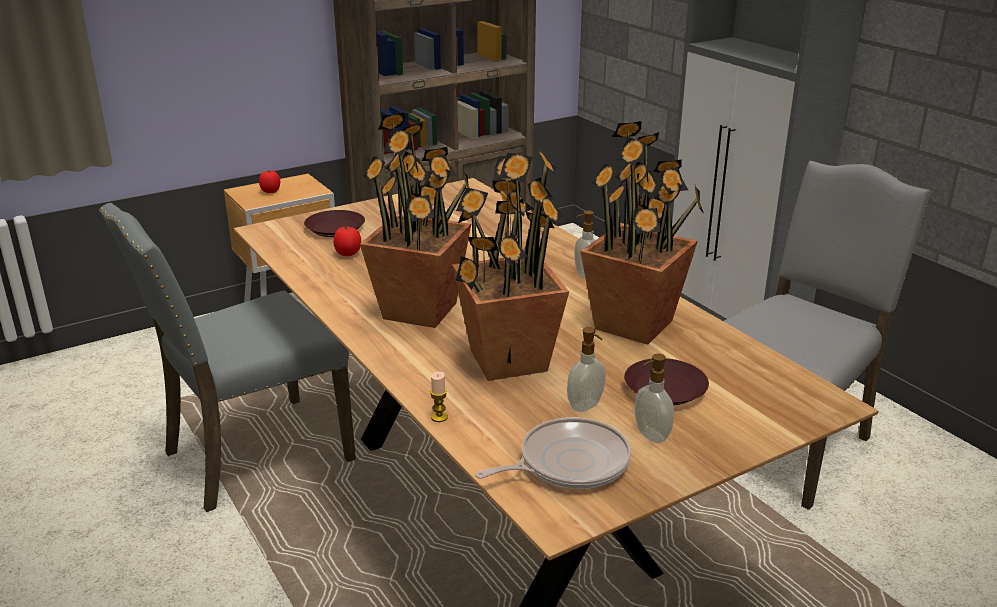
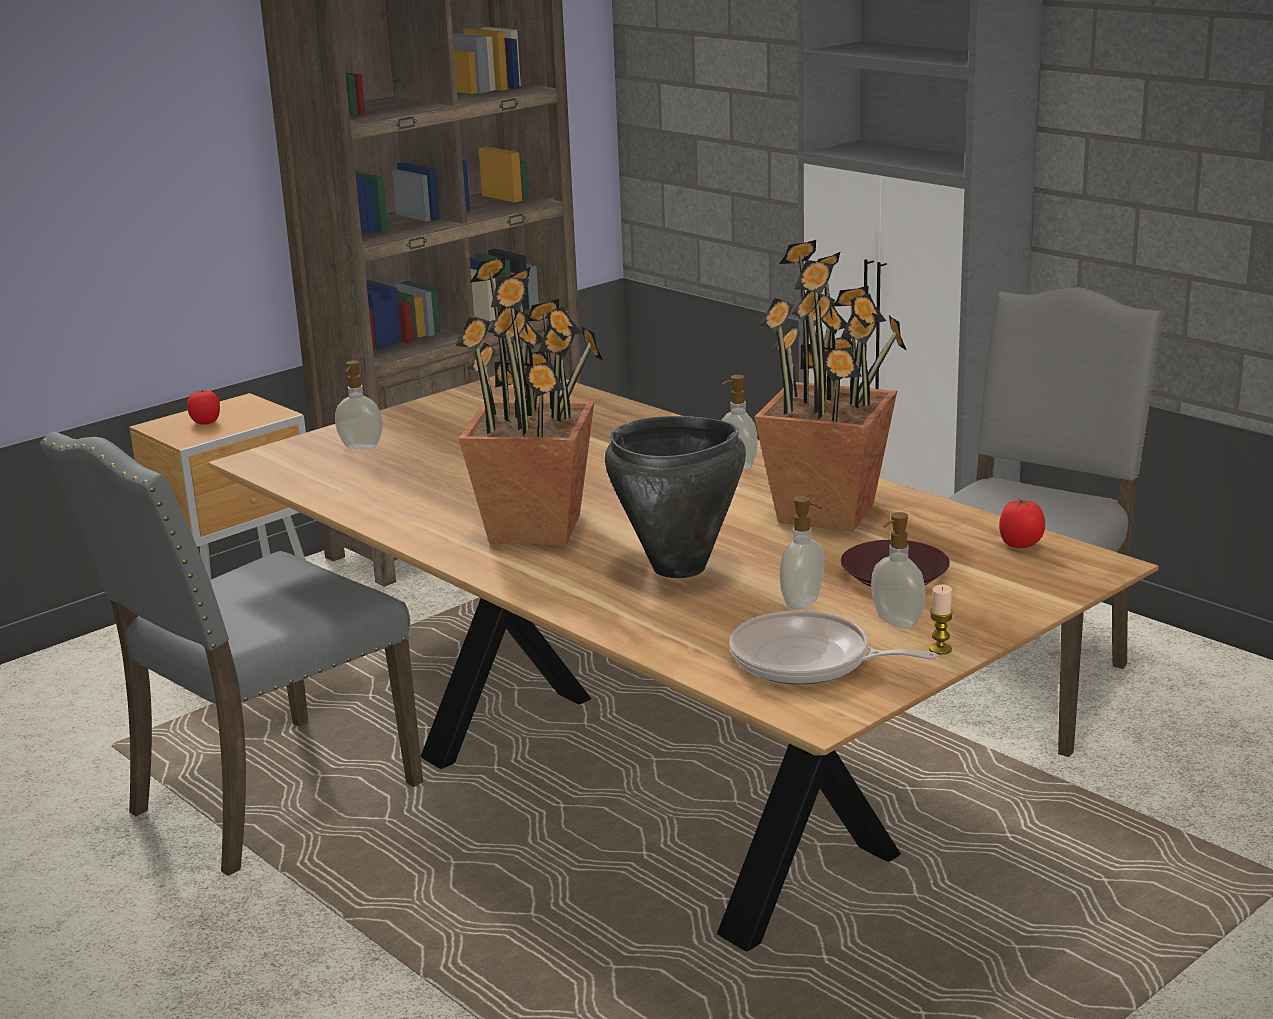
camera: 10 degrees left, 5 degrees down
brown plate [304,210,365,237] -> soap dispenser [335,360,383,449]
tomato [334,226,361,256] -> tomato moved to [999,499,1045,548]
candle [430,371,448,422] -> candle moved to [929,584,953,655]
potted plant [452,150,569,381] -> black cooking pot [605,416,746,578]
frying pan [475,417,631,489] -> frying pan turned 120 degrees counterclockwise [729,610,938,684]

